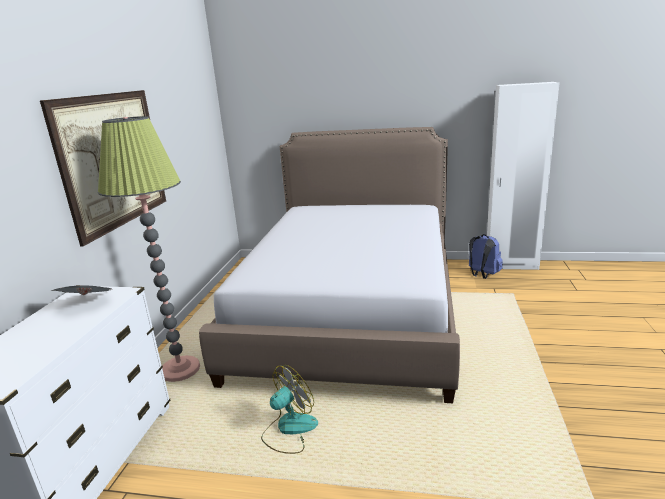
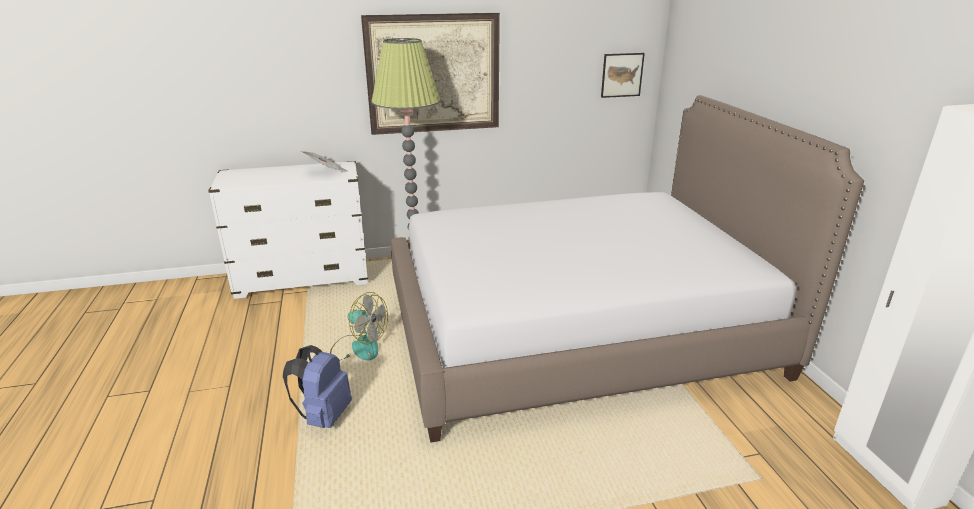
camera: 65 degrees right, 5 degrees up
blue backpack [469,234,503,279] -> blue backpack moved to [283,345,352,428]
none -> picture [601,53,645,98]

